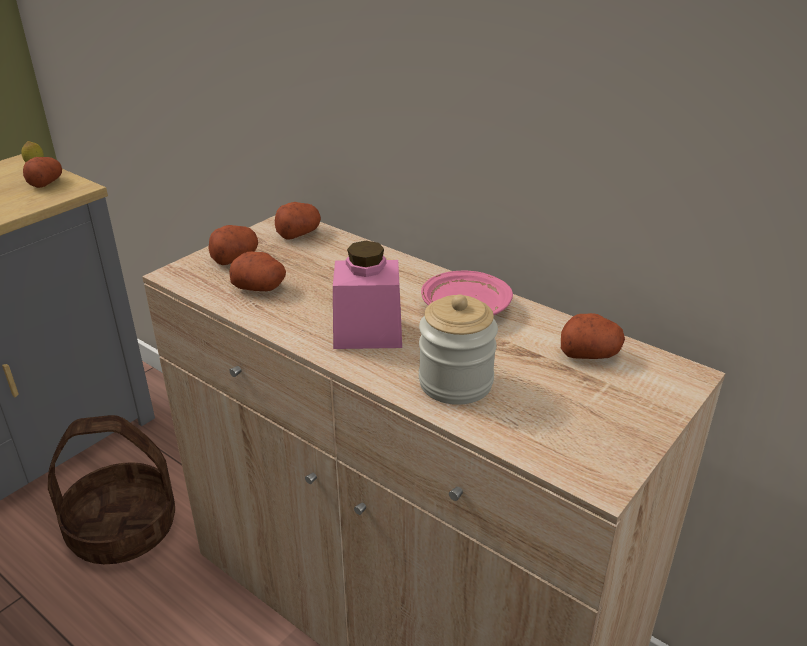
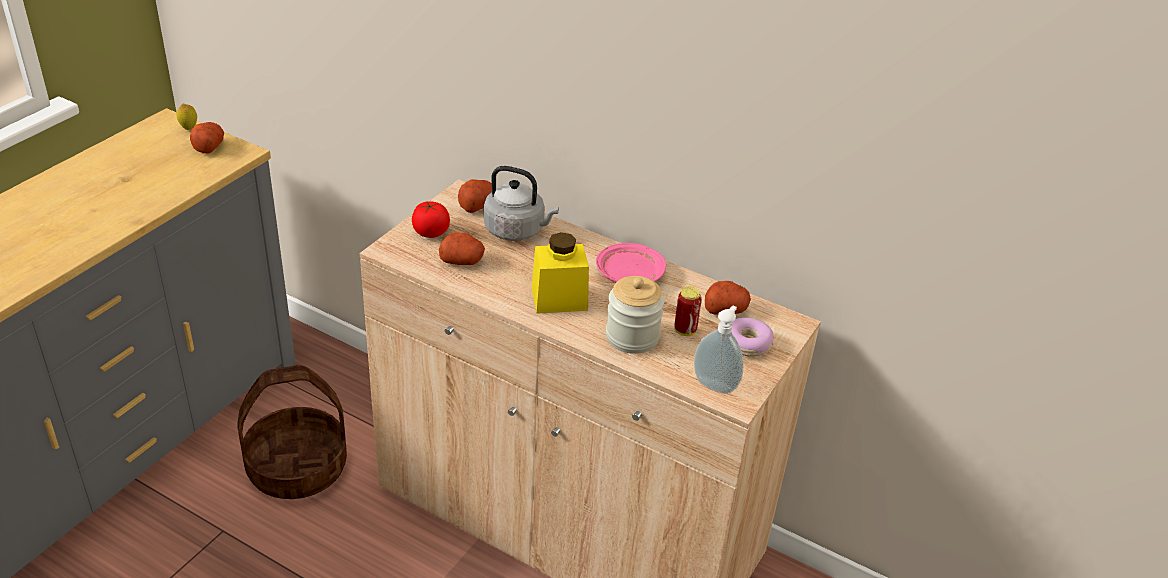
camera: 10 degrees left, 5 degrees up
potato [208,225,258,265] -> tomato [412,201,450,238]
pink jar [333,241,402,349] -> yellow jar [532,232,589,314]
none -> grey kettle [484,166,559,241]
none -> can [674,287,702,336]
none -> soap dispenser [694,305,744,394]
none -> donut [731,317,774,357]

